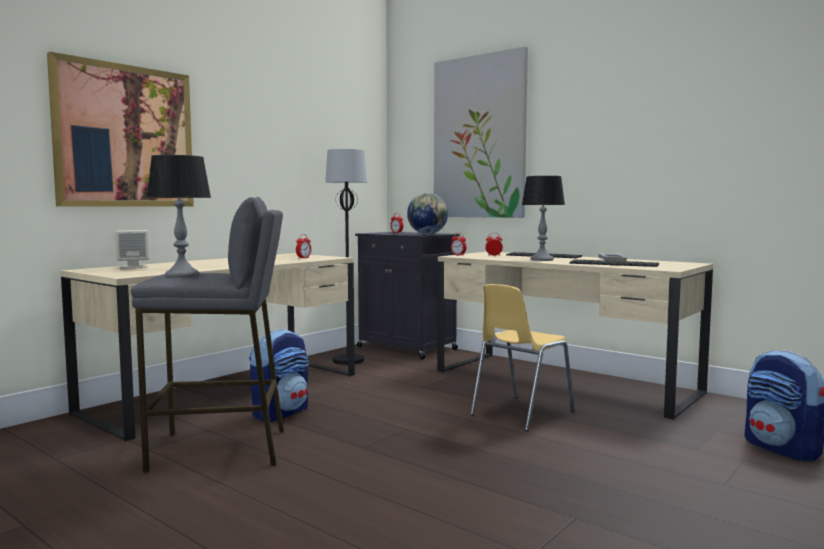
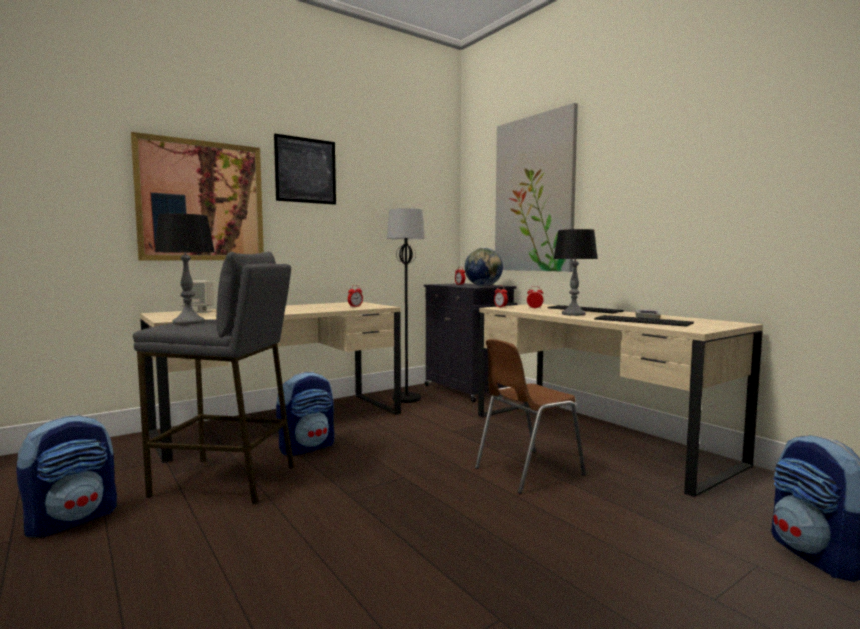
camera: 15 degrees right, 0 degrees up
yellow chair [470,284,574,431] -> brown chair [475,339,586,494]
none -> backpack [16,414,117,537]
none -> picture [274,134,336,205]

